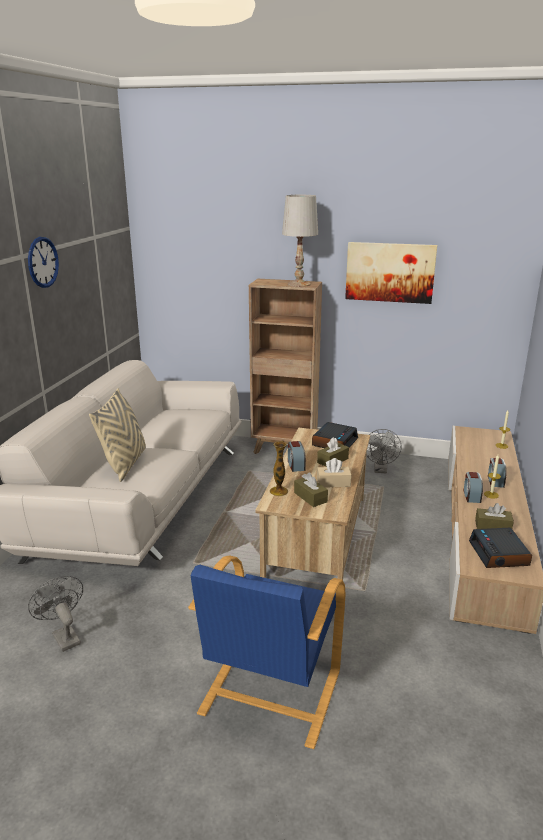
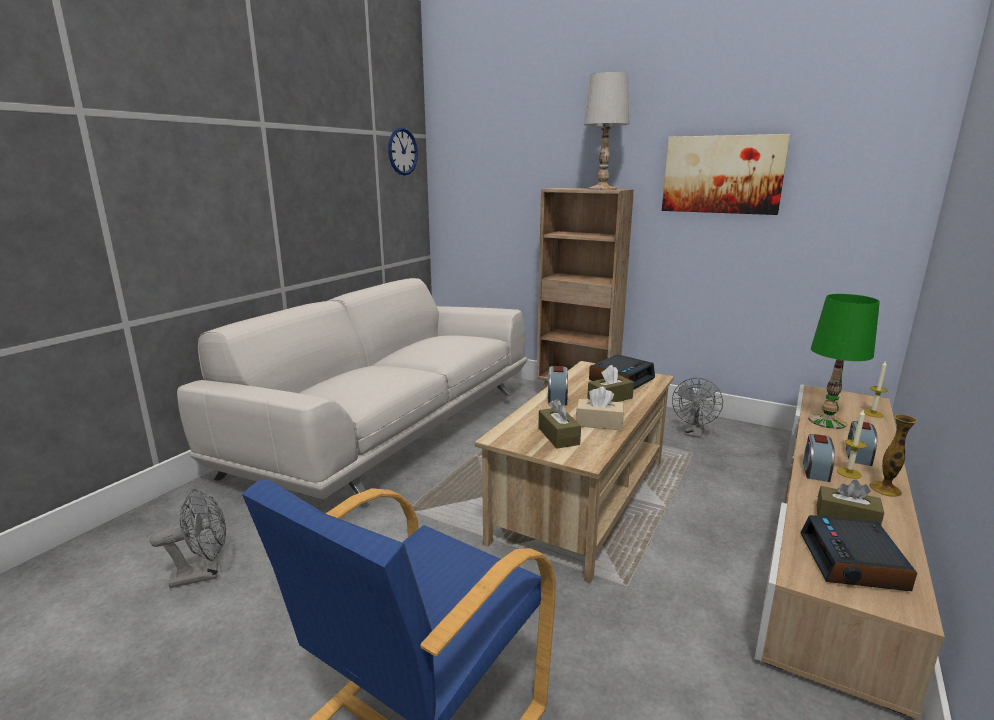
camera: 15 degrees right, 5 degrees down
wall clock [28,237,59,288] -> wall clock moved to [388,127,418,175]
grey fan [28,576,83,652] -> grey fan turned 90 degrees clockwise [150,489,226,588]
beige pillow [89,388,146,482] -> none
vase [270,442,288,496] -> vase moved to [869,414,918,497]
none -> green table lamp [808,294,880,429]

